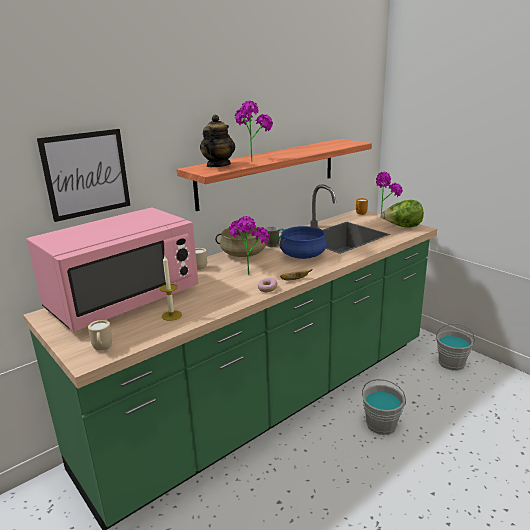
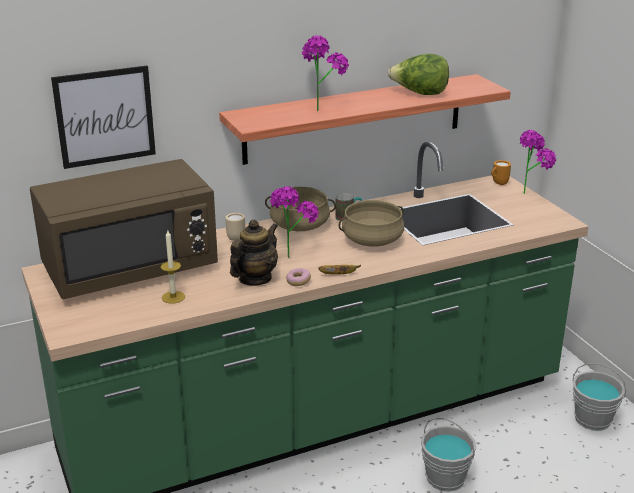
camera: 15 degrees right, 5 degrees up
pink microwave [27,207,198,331] -> brown microwave [30,159,218,299]
beige mug [88,320,112,350] -> none
teapot [200,114,235,167] -> teapot moved to [230,219,278,286]
blue cooking pot [280,226,327,259] -> beige cooking pot [338,200,404,247]
lettuce [381,200,424,228] -> lettuce moved to [387,54,449,95]

